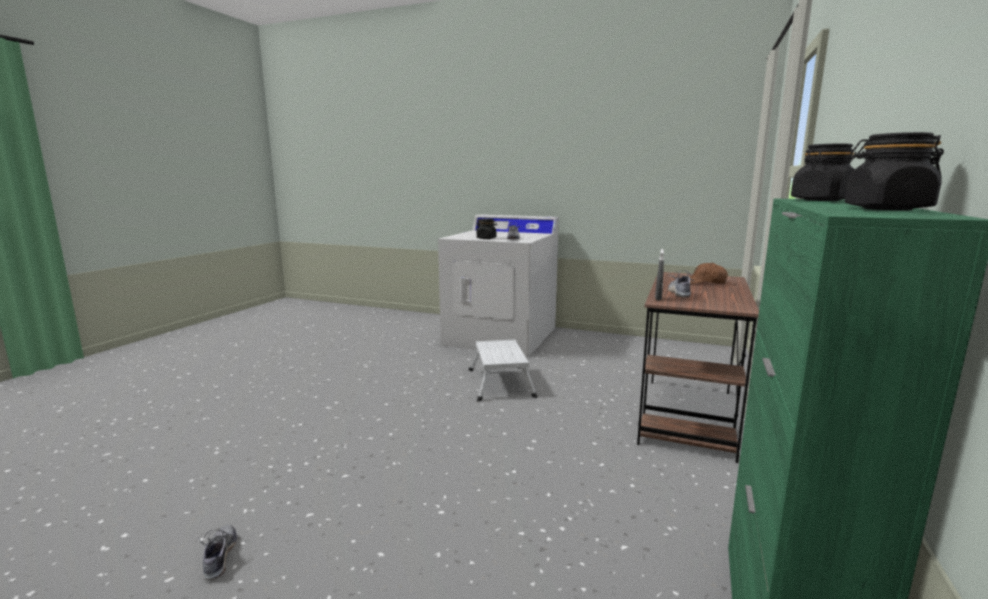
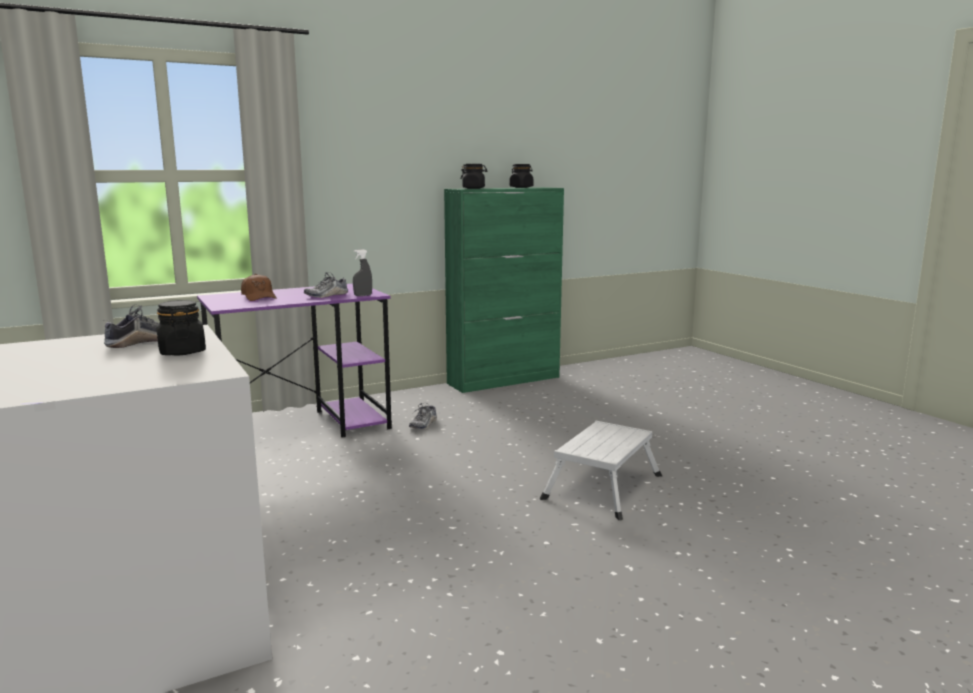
camera: 140 degrees left, 0 degrees up
shoe [197,525,237,580] -> shoe moved to [409,403,437,429]
white step ladder [469,340,538,402] -> white step ladder moved to [540,421,662,520]
brown desk [637,272,759,463] -> purple desk [197,284,392,438]

